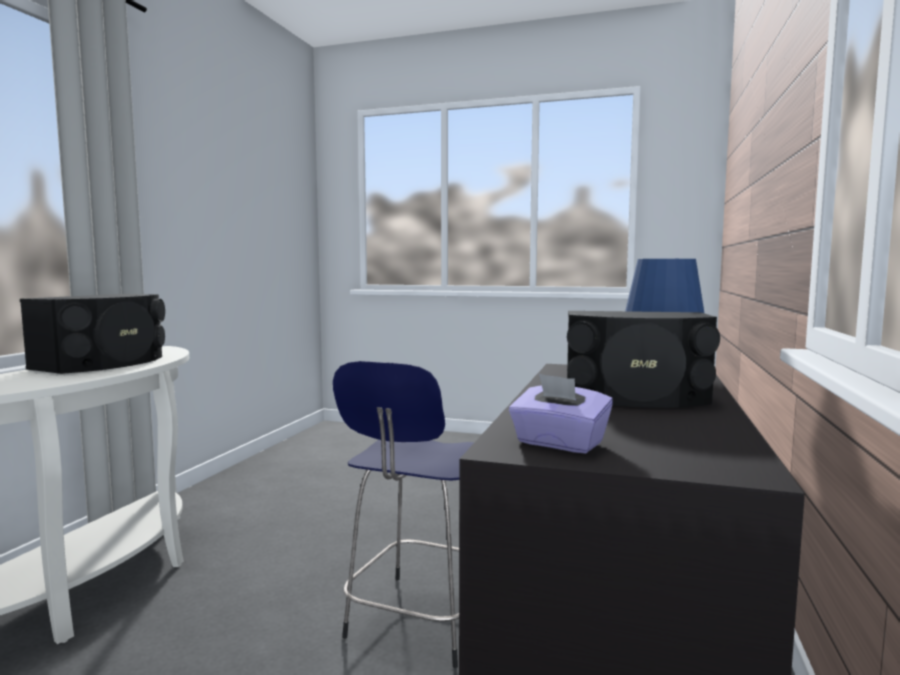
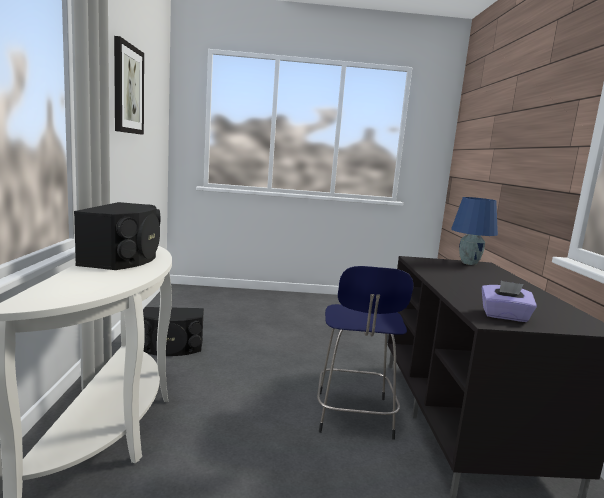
camera: 20 degrees left, 5 degrees up
black speaker [567,311,720,408] -> black speaker moved to [143,307,204,356]
none -> picture [114,36,144,135]

